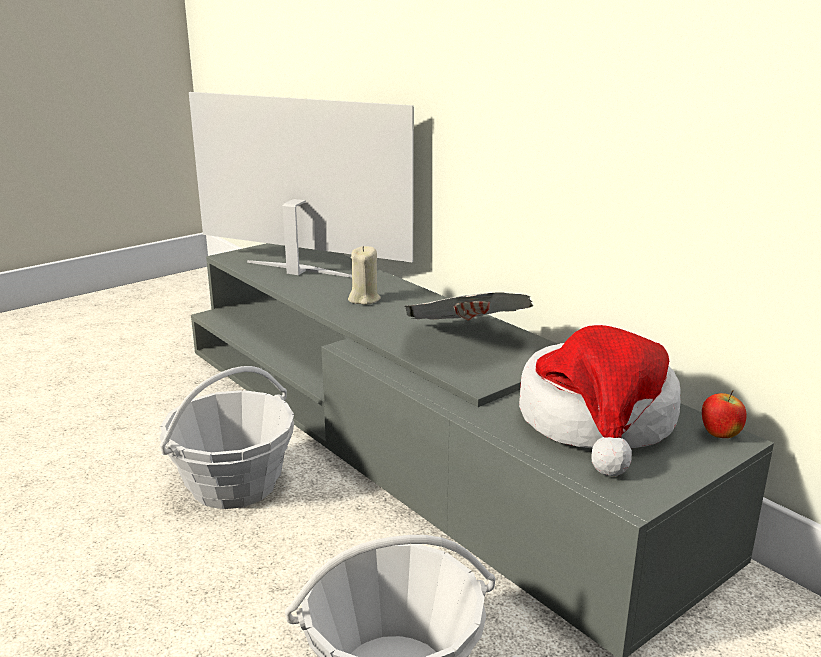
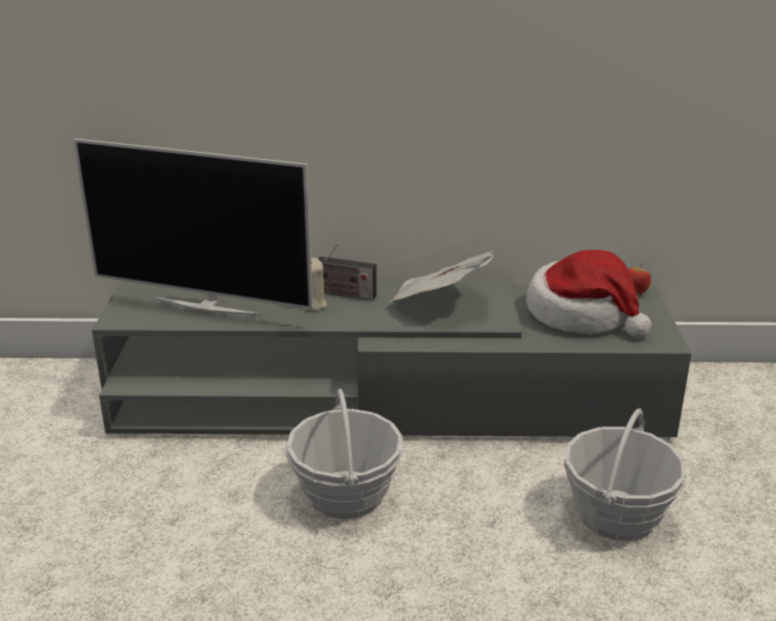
camera: 50 degrees left, 5 degrees up
television [189,92,414,278] -> television turned 135 degrees counterclockwise [73,138,313,316]
none -> radio [318,243,377,301]

